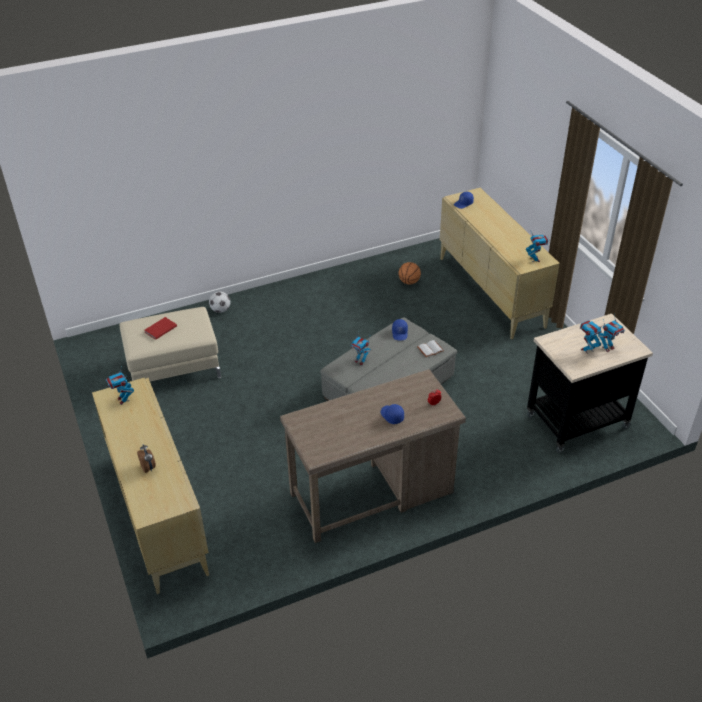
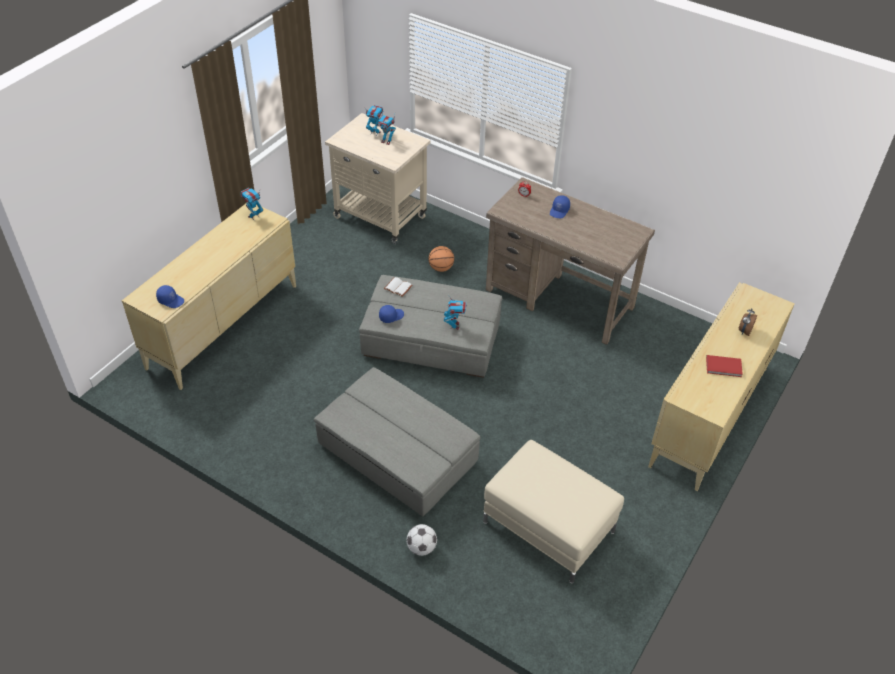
camera: 125 degrees left, 5 degrees up
toy robot [106,367,134,405] -> none
red book [145,317,177,340] -> red book moved to [706,355,743,377]
basketball [398,262,421,285] -> basketball moved to [428,246,454,272]
black cart [527,314,653,453] -> beige cart [325,113,430,245]
none -> grey ottoman [314,367,480,516]

